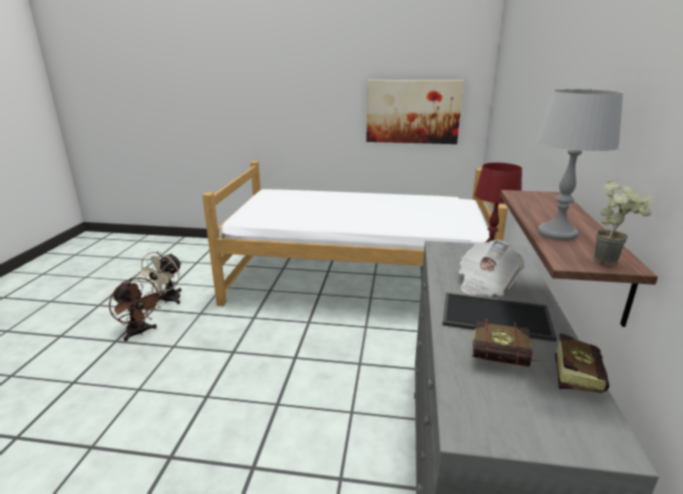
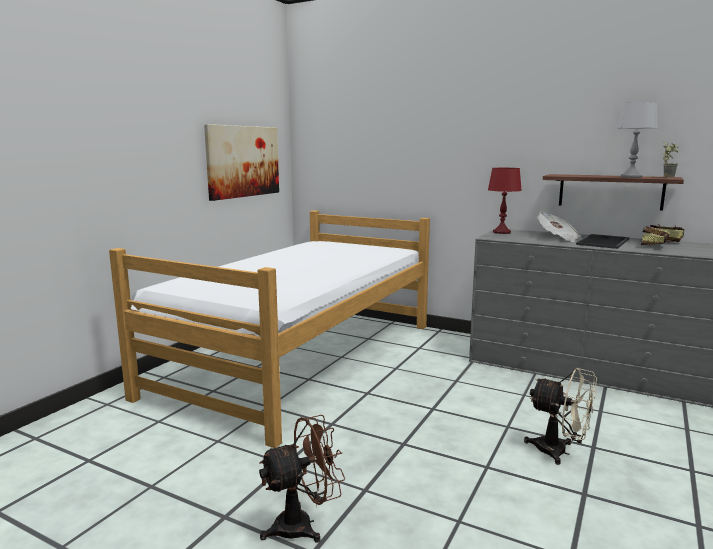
camera: 70 degrees left, 10 degrees down
beige fan [136,252,181,304] -> beige fan moved to [524,368,597,465]

